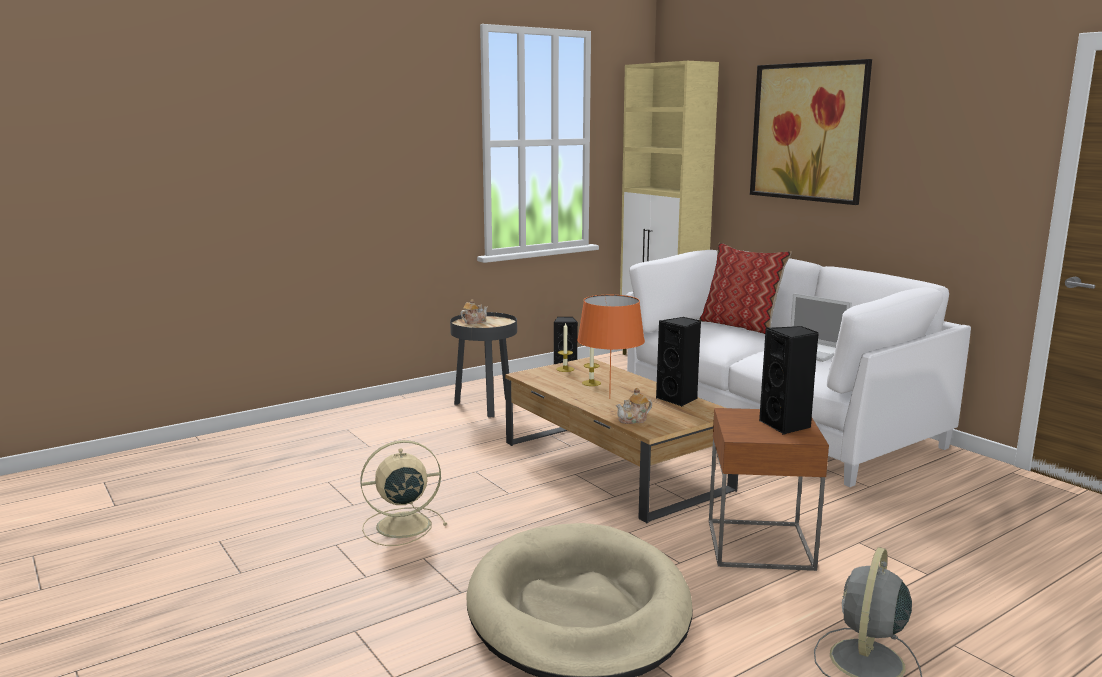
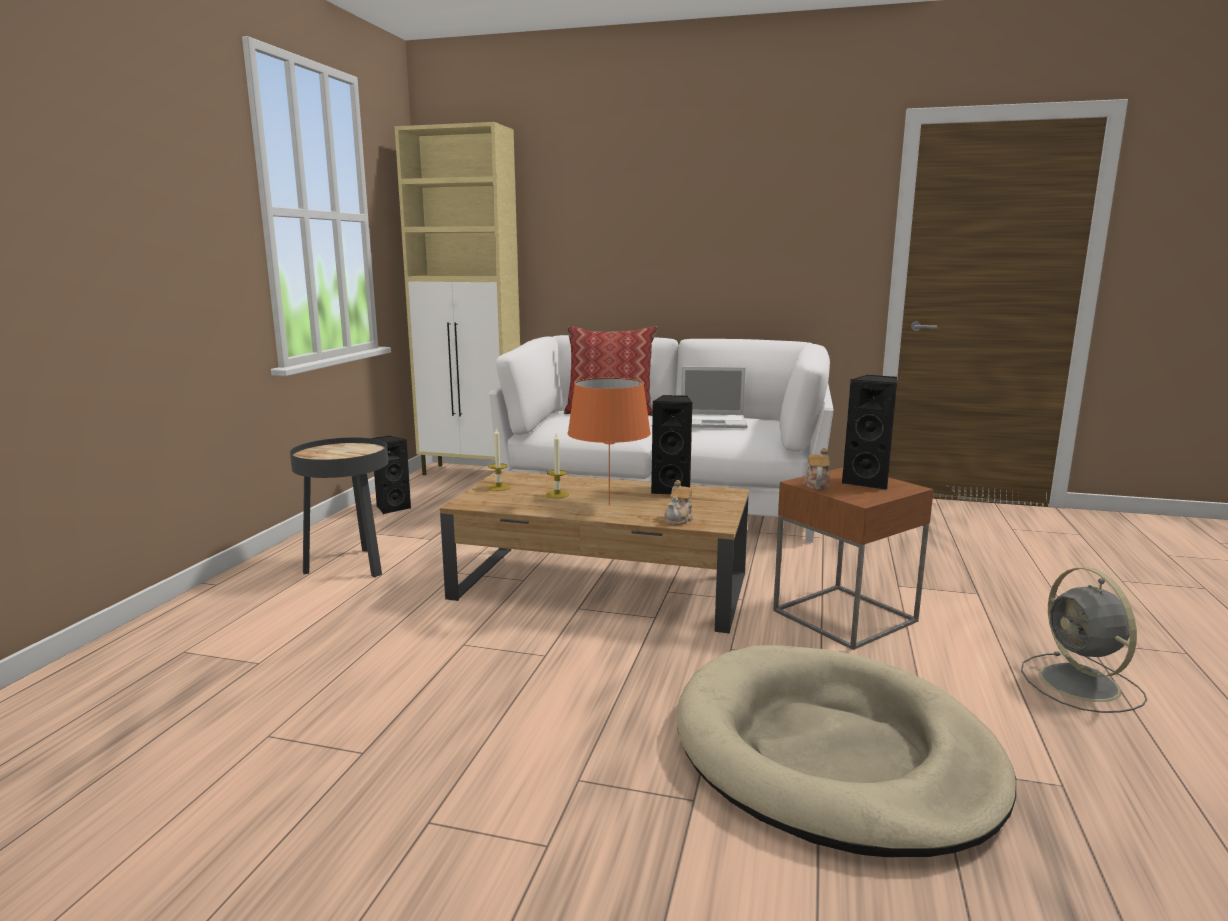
camera: 40 degrees left, 0 degrees up
beige fan [360,440,447,546] -> none
teapot [460,299,488,324] -> teapot moved to [803,448,830,490]
picture [750,59,872,205] -> none

